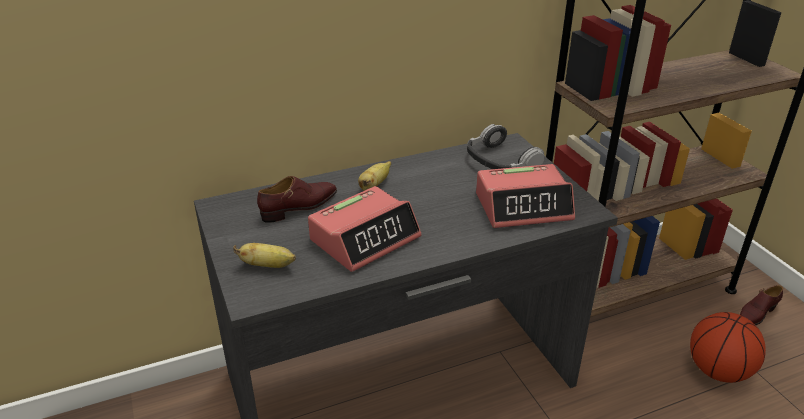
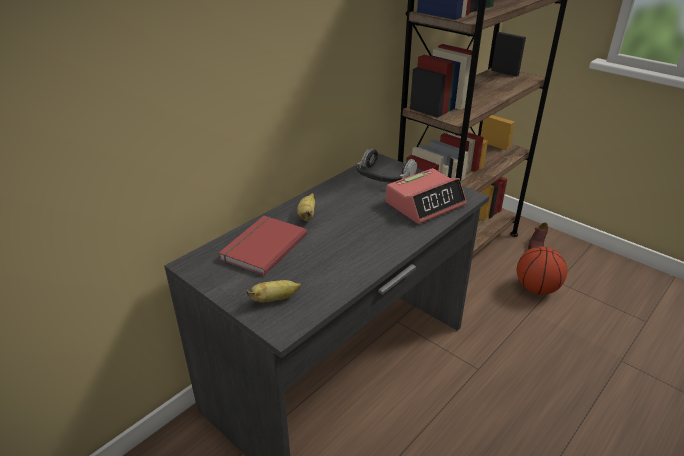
camera: 25 degrees left, 0 degrees up
brown shoe [257,176,337,223] -> red book [219,216,307,276]
alarm clock [308,186,422,272] -> none

